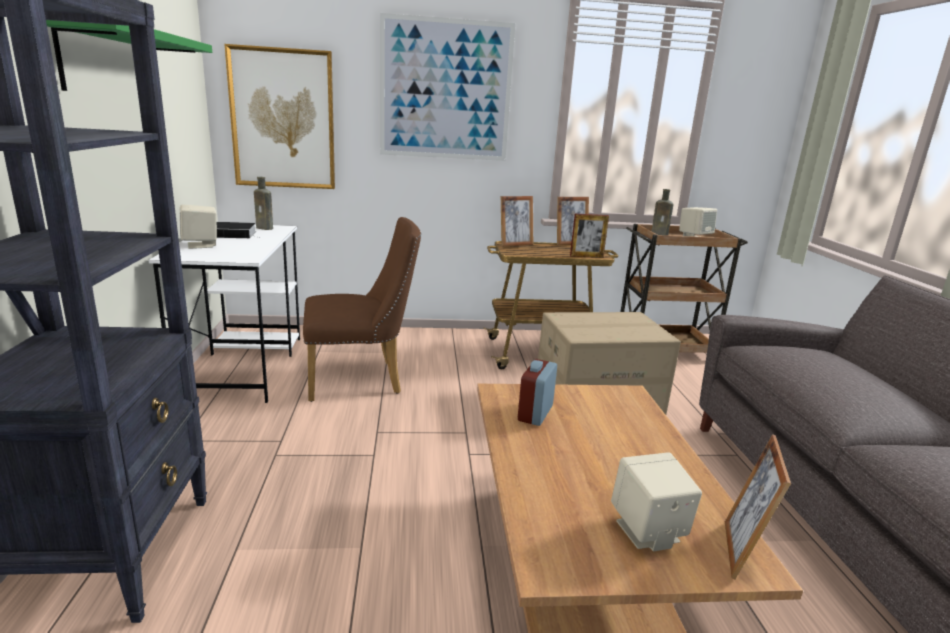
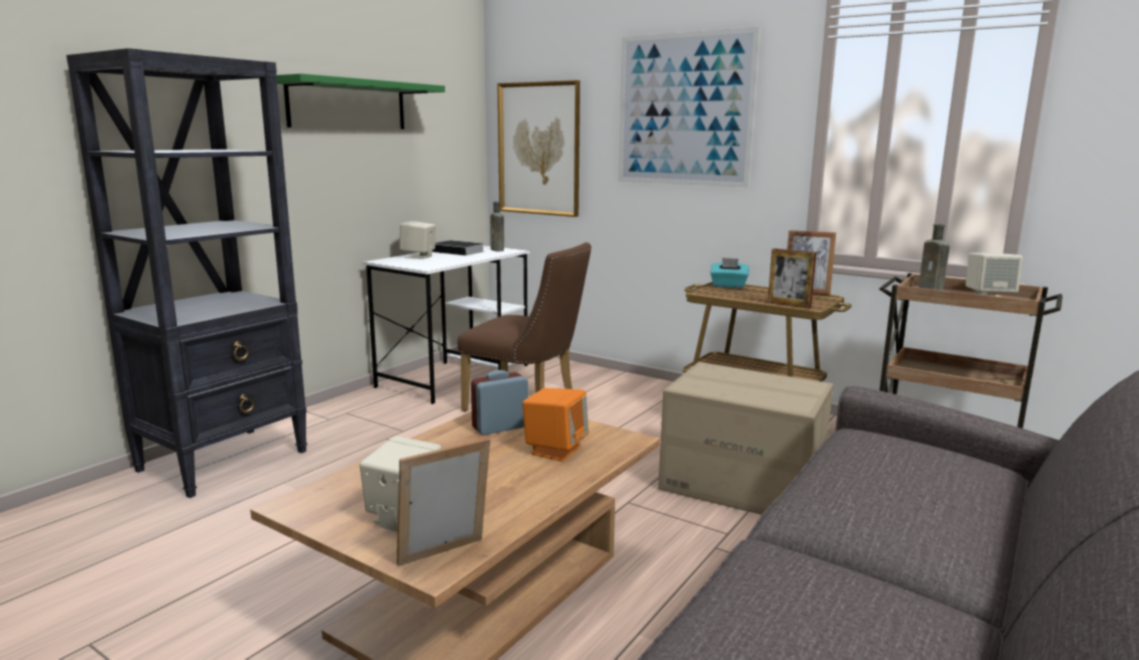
camera: 40 degrees right, 5 degrees down
picture frame [501,196,533,247] -> turquoise tissue box [710,258,749,288]
none -> orange speaker [522,388,589,462]

